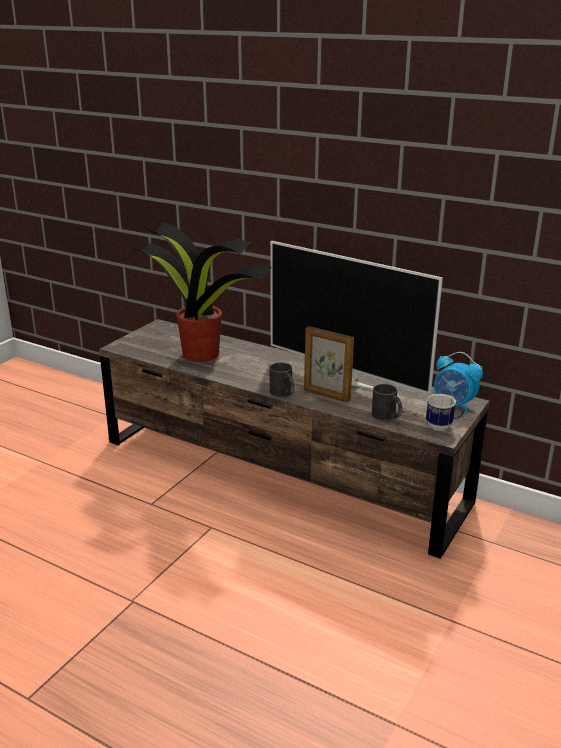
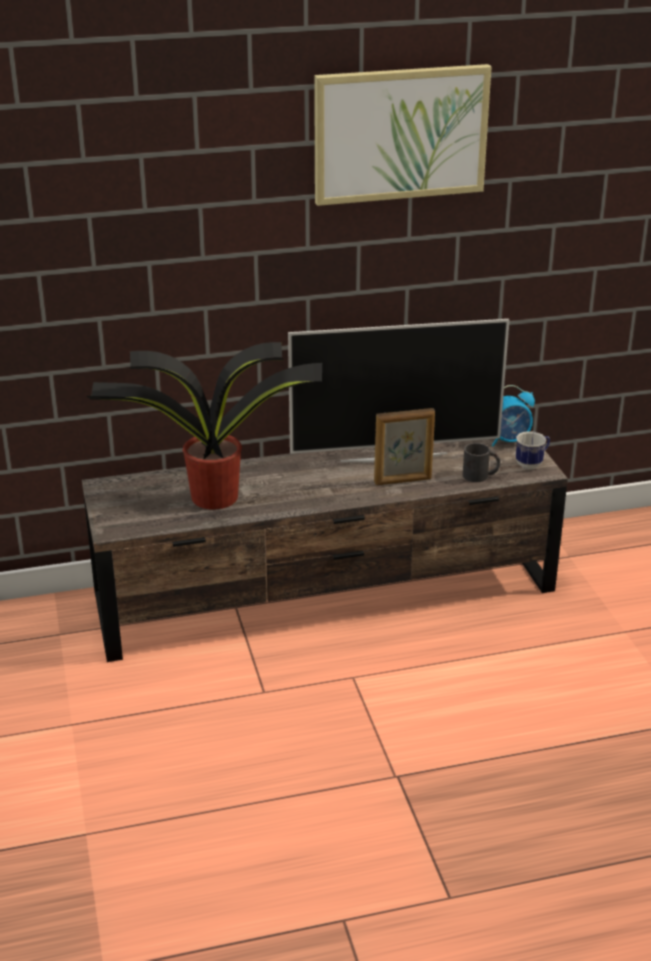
camera: 45 degrees left, 5 degrees up
black mug [270,362,294,397] -> none
none -> picture [314,64,492,206]

